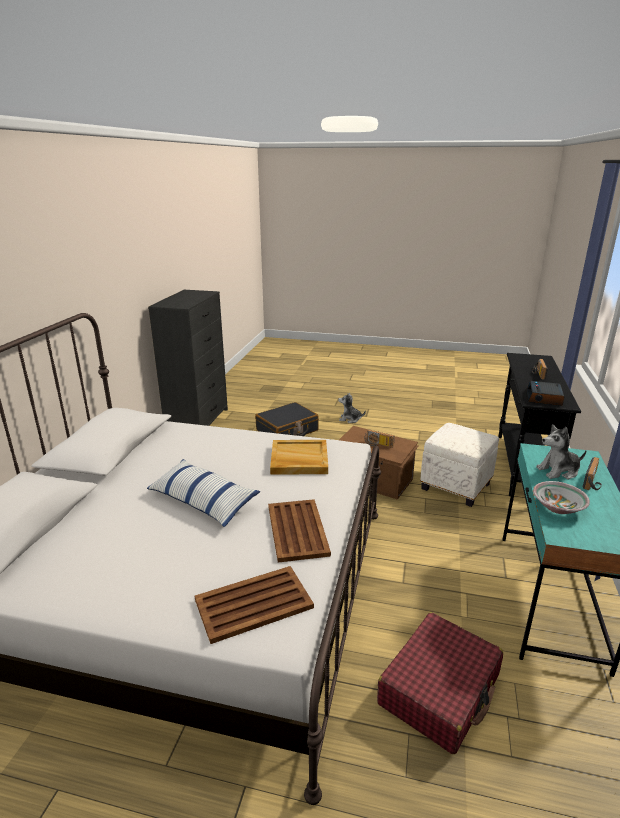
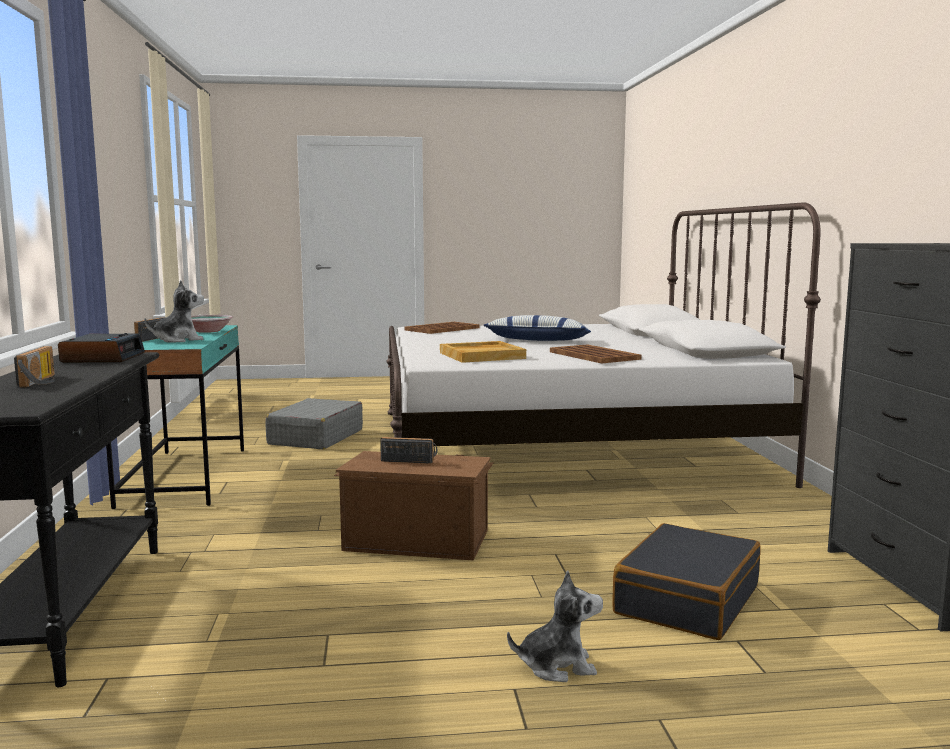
camera: 160 degrees right, 15 degrees down
brown tray [268,499,331,563] -> brown tray moved to [550,344,641,364]
red suitcase [377,612,503,754] -> grey suitcase [265,398,363,449]
white ottoman [420,423,499,507] -> none

